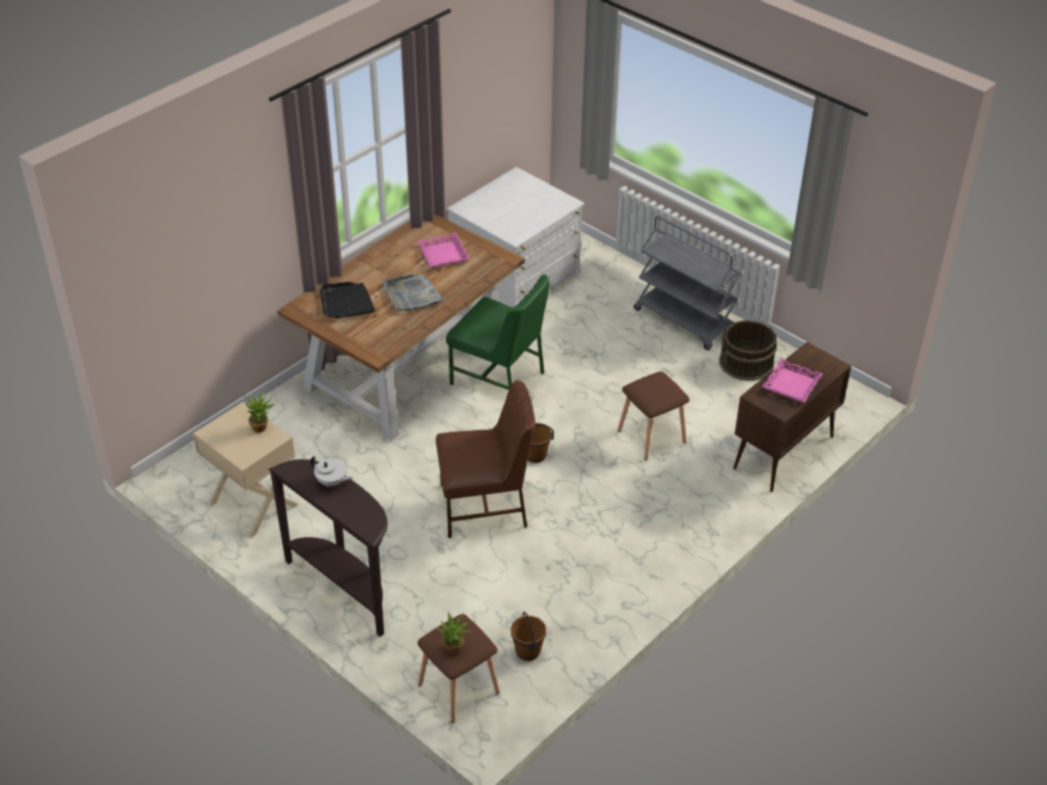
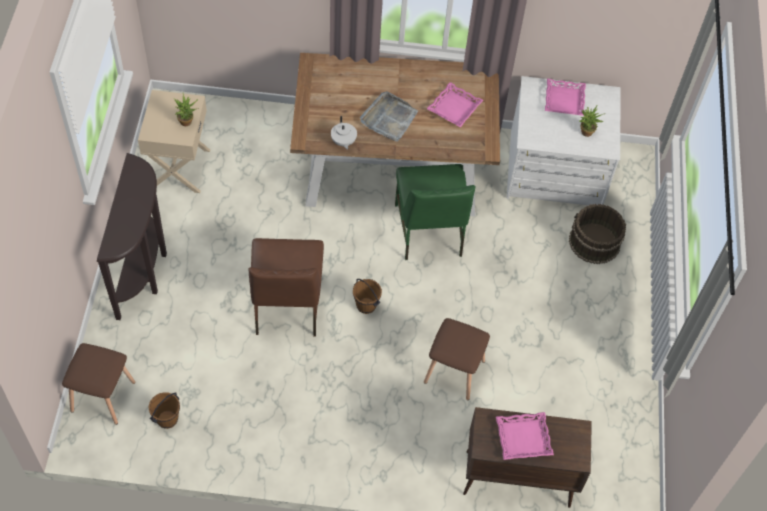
camera: 50 degrees right, 15 degrees up
white teapot [310,456,353,487] -> white teapot moved to [331,116,357,150]
black tray [319,282,376,318] -> none
brown chair [436,380,536,538] -> brown chair turned 45 degrees clockwise [249,238,324,336]
potted plant [437,611,472,654] -> potted plant moved to [580,106,605,137]
grey cart [634,216,741,350] -> none
brown bucket [719,320,777,381] -> brown bucket moved to [569,204,626,264]
none -> pink tray [545,78,586,116]

